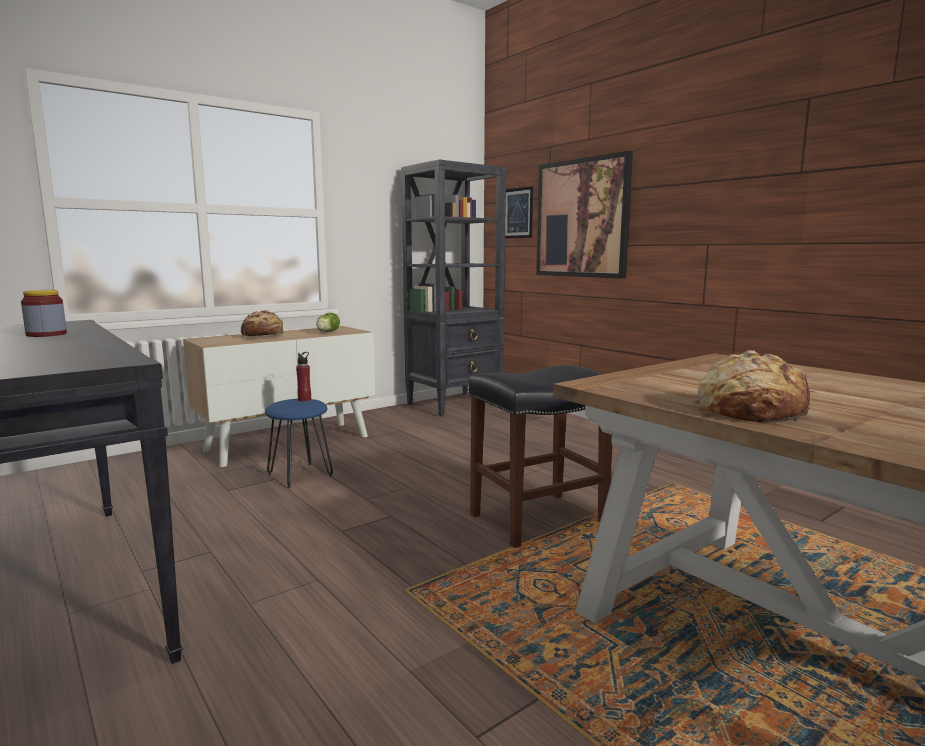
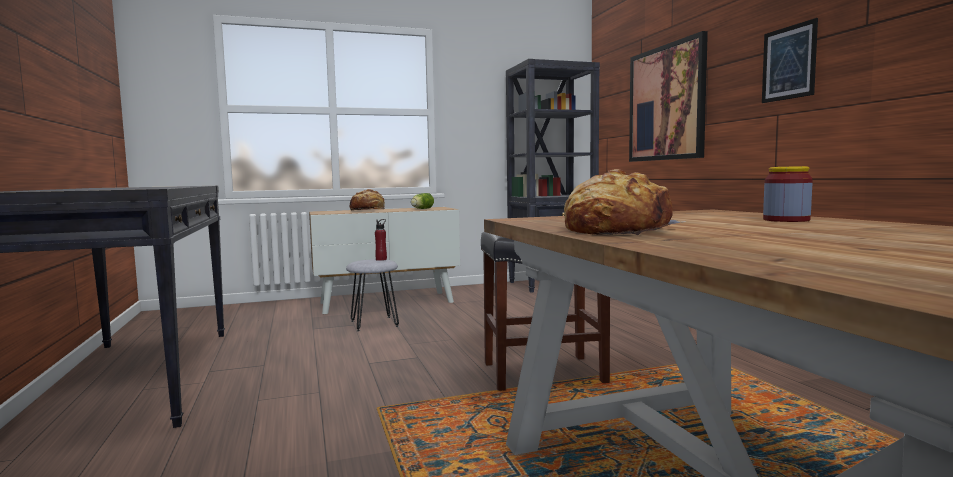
camera: 20 degrees right, 5 degrees down
jar [21,290,67,337] -> jar moved to [763,166,812,222]
blue stool [265,399,333,488] -> grey stool [346,259,399,331]
picture [505,186,533,238] -> picture moved to [762,18,818,103]

